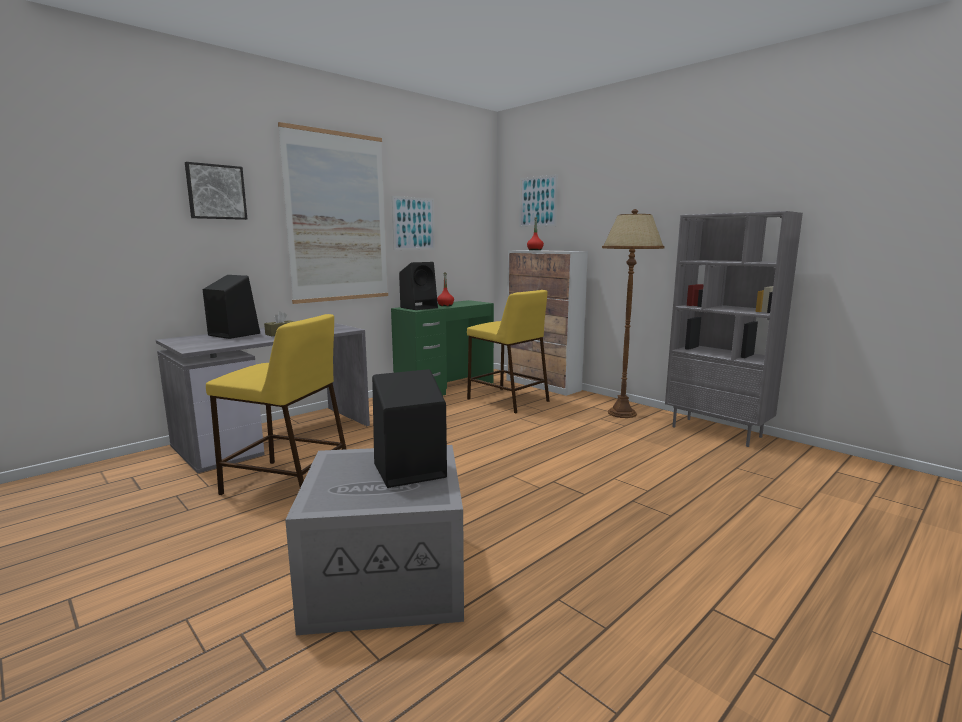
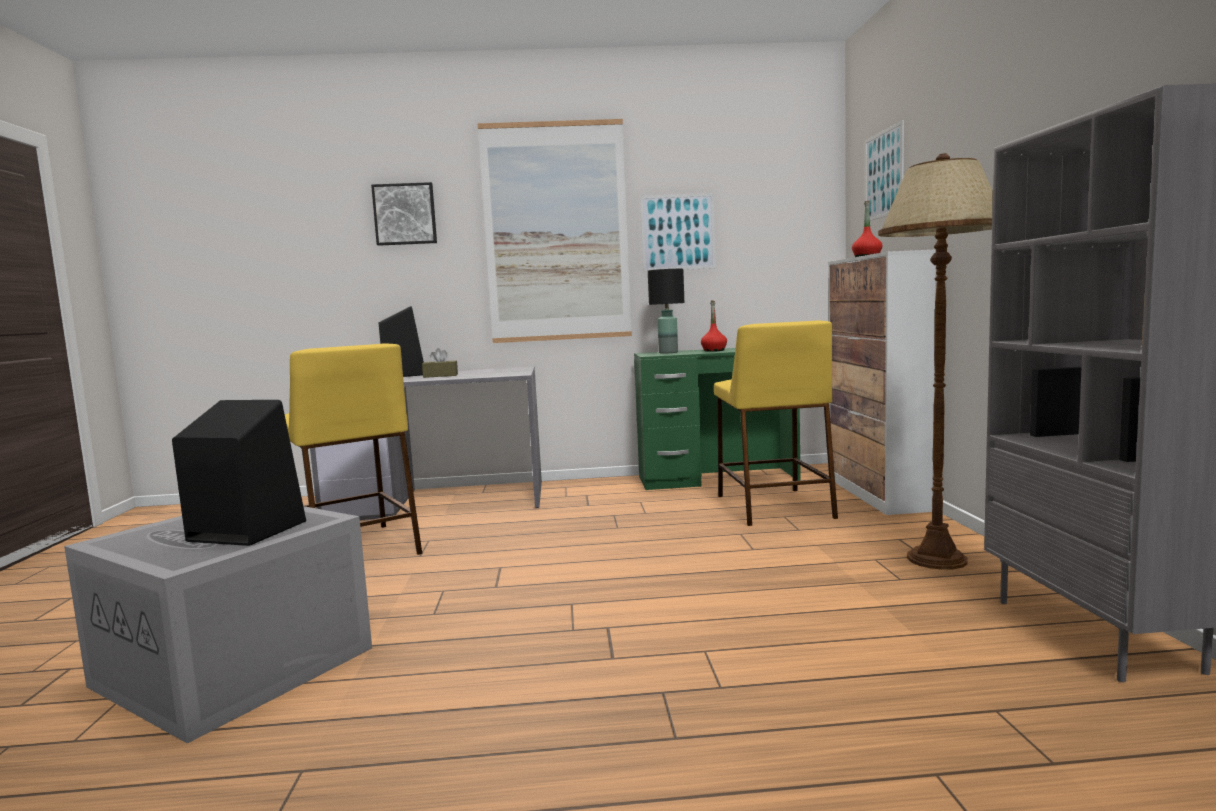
camera: 40 degrees right, 5 degrees down
black speaker [399,262,438,310] -> black table lamp [648,269,684,354]

